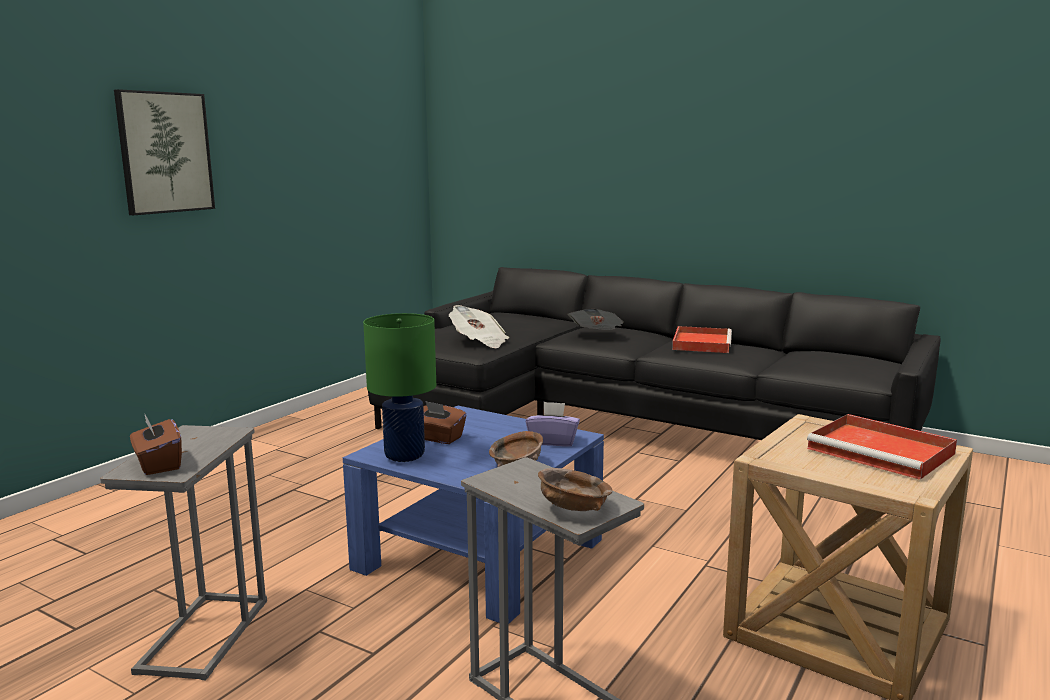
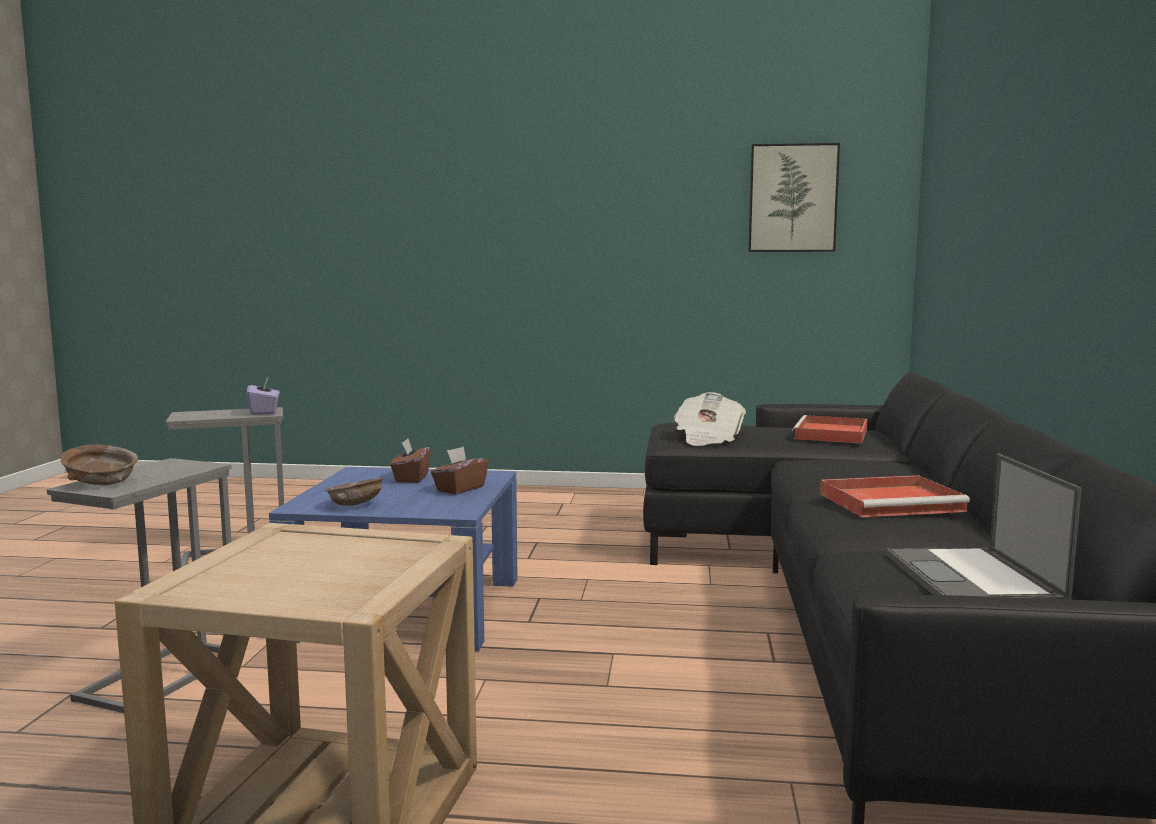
camera: 65 degrees right, 5 degrees down
picture [114,89,215,215] -> picture moved to [748,143,840,252]
brown tissue box [130,413,182,475] -> brown tissue box moved to [431,446,489,494]
green table lamp [363,313,436,462] -> none
purple tissue box [526,402,580,447] -> purple tissue box moved to [247,377,280,415]
newspaper [567,309,624,330] -> none
red tray [807,414,957,480] -> red tray moved to [792,415,867,443]
none -> laptop [886,453,1082,600]

